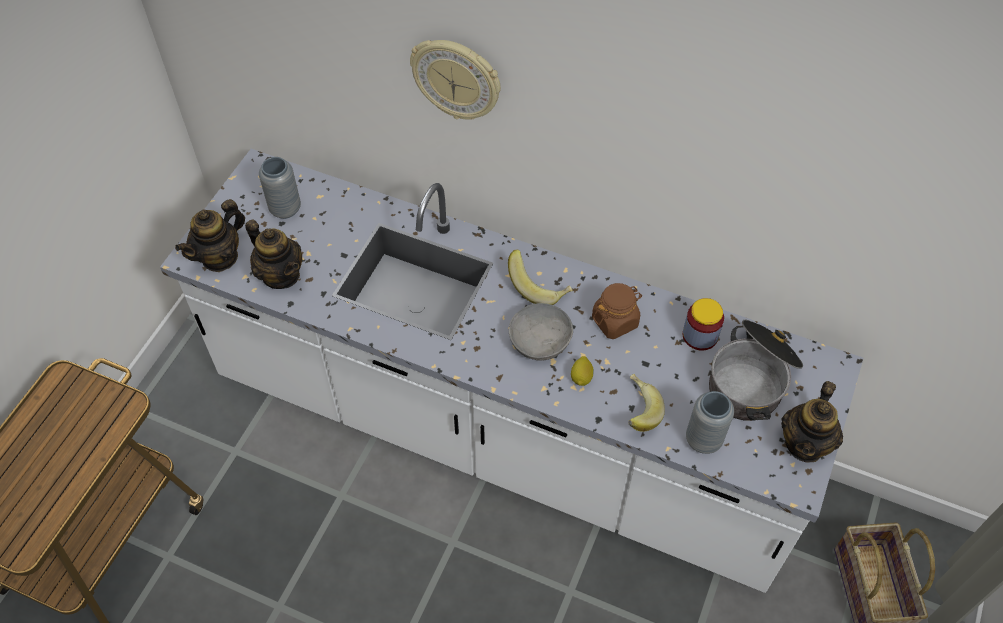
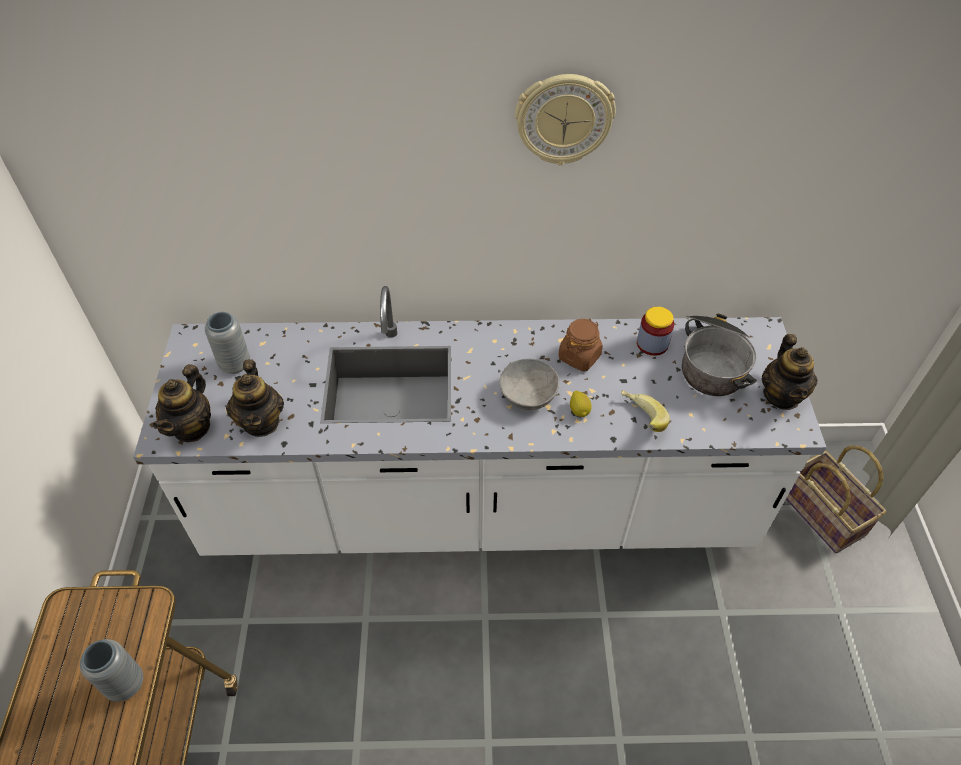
camera: 25 degrees left, 5 degrees down
teapot [245,219,302,289] -> teapot turned 60 degrees clockwise [226,359,284,437]
wall clock [410,40,501,120] -> wall clock moved to [515,74,616,166]
banana [508,250,573,305] -> none
grey vase [686,391,734,454] -> grey vase moved to [80,639,143,702]

